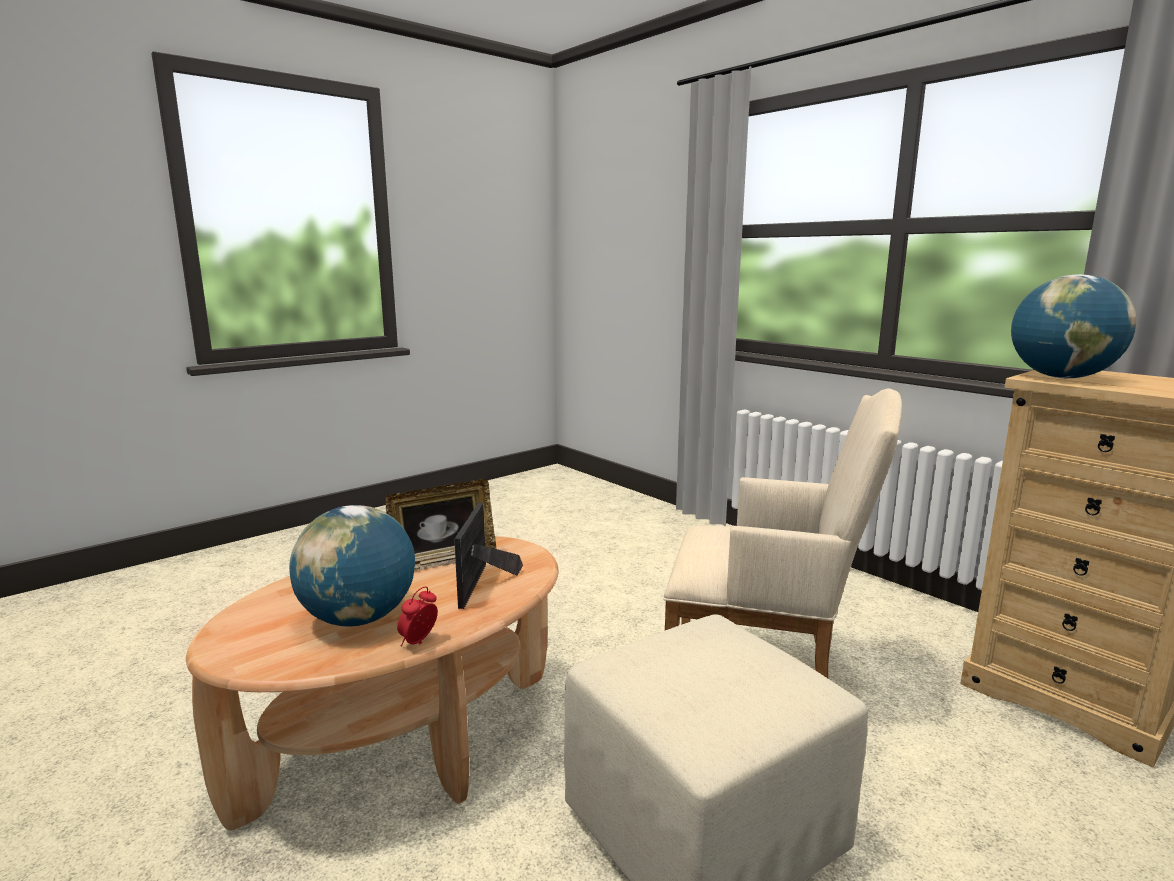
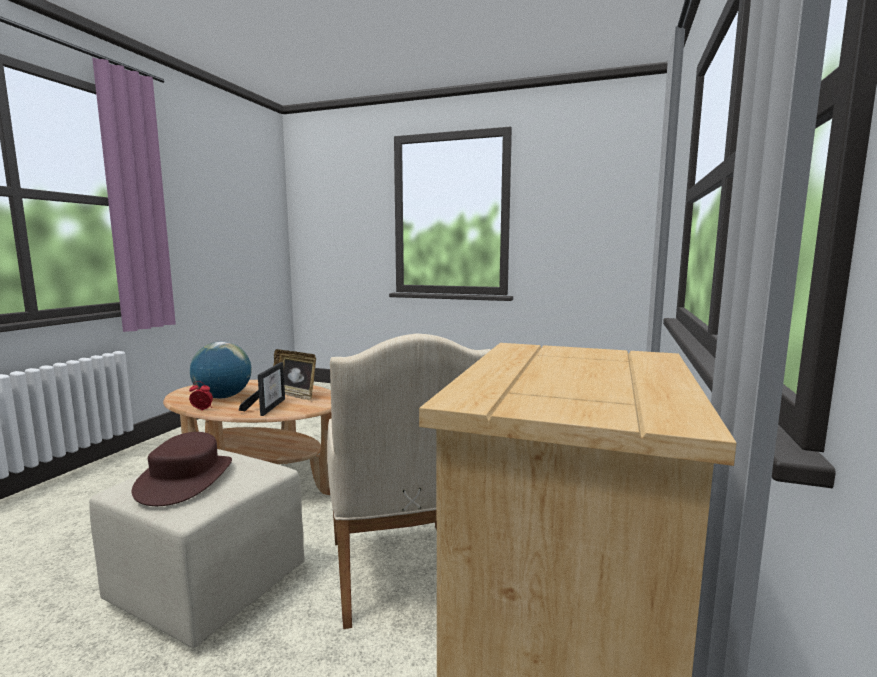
camera: 60 degrees right, 5 degrees down
picture frame [454,503,523,609] -> picture frame turned 120 degrees clockwise [239,362,285,416]
globe [1011,274,1137,378] -> none
none -> brown hat [131,432,232,506]

